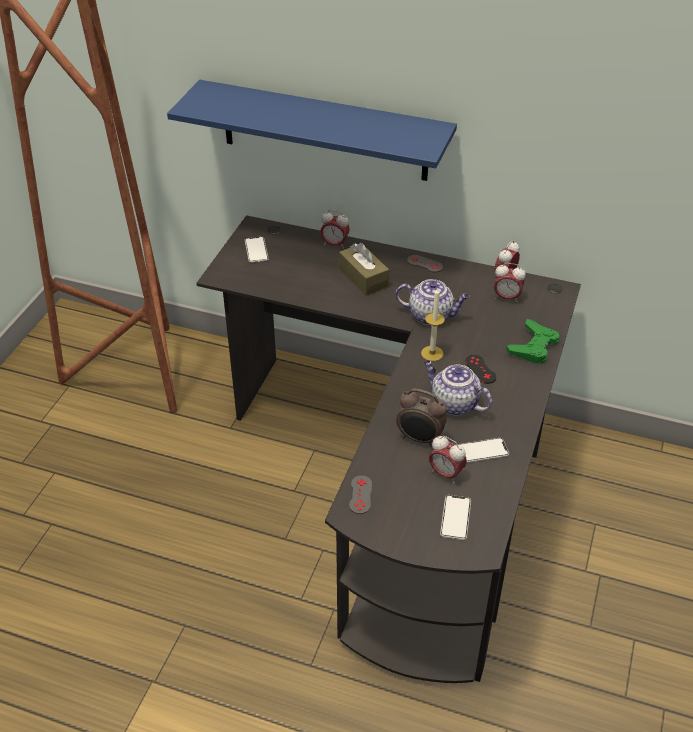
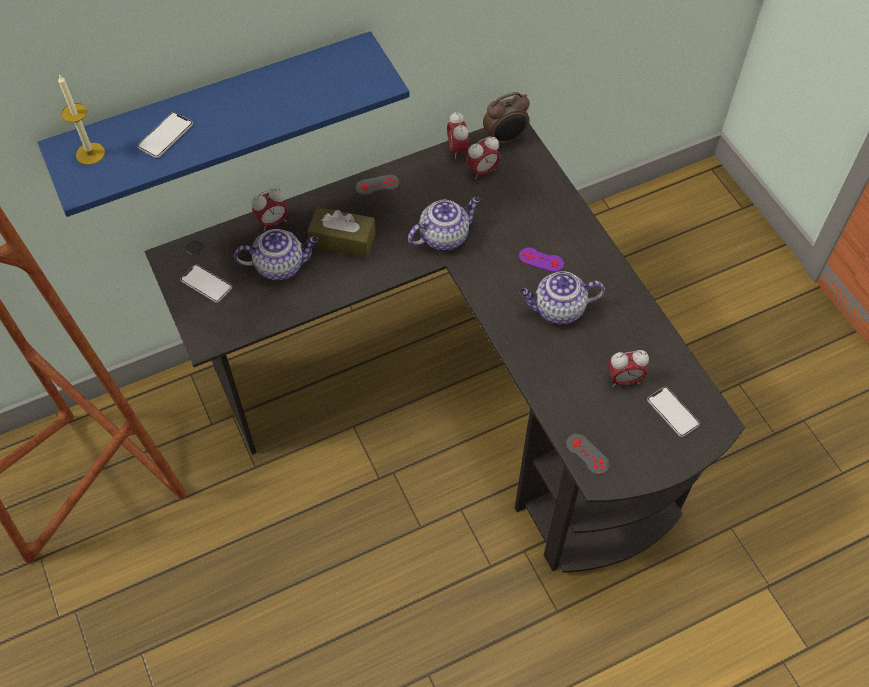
camera: 45 degrees left, 15 degrees up
alarm clock [396,389,447,447] -> alarm clock moved to [483,92,530,144]
candle [421,287,445,361] -> candle moved to [58,75,105,165]
phone [458,438,509,463] -> phone moved to [137,112,193,158]
black game controller [465,355,496,384] -> purple game controller [519,248,564,272]
green game controller [506,319,559,364] -> none
none -> teapot [234,229,318,281]

